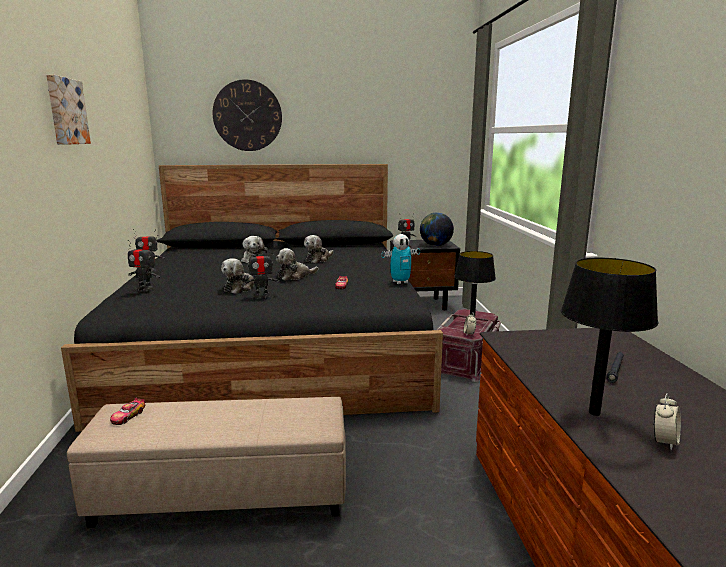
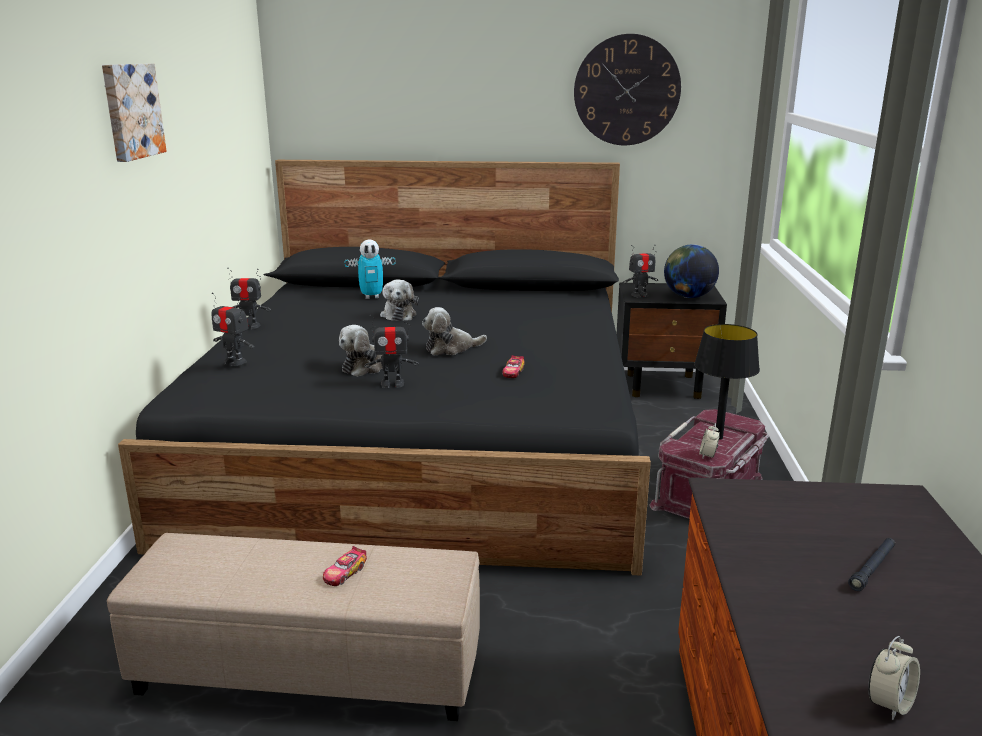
camera: 10 degrees right, 5 degrees up
toy car [110,397,145,425] -> toy car moved to [323,546,367,586]
wall clock [213,79,282,151] -> wall clock moved to [574,34,681,145]
plush toy [304,235,334,263] -> none
toy robot [381,234,420,284] -> toy robot moved to [345,239,396,299]
black table lamp [561,258,658,416] -> none

